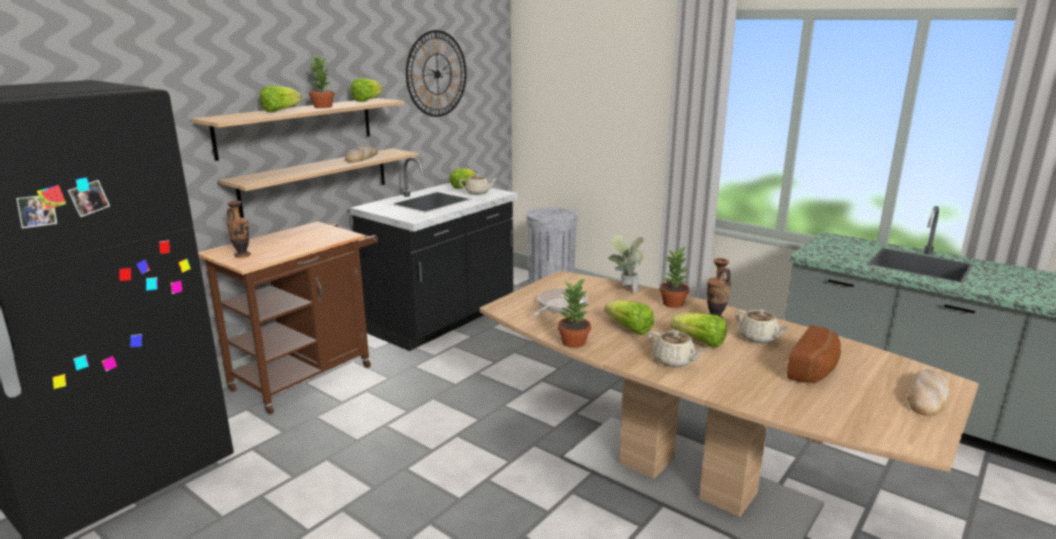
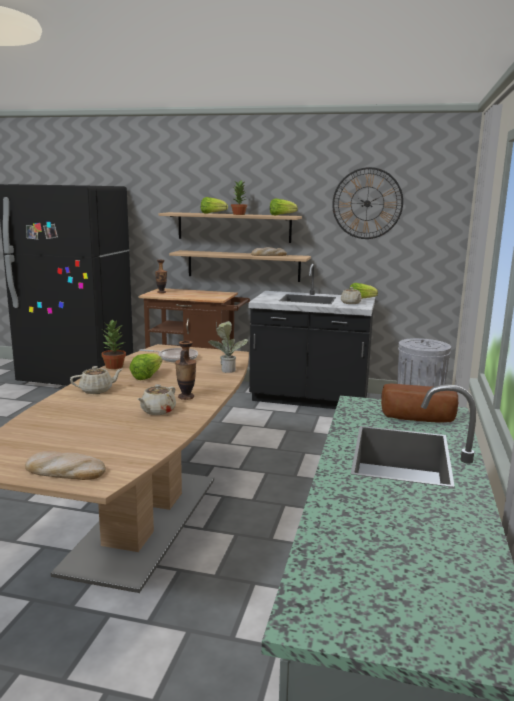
camera: 65 degrees right, 5 degrees down
beige teapot [648,330,707,367] -> beige teapot turned 135 degrees counterclockwise [70,366,123,394]
potted plant [660,246,690,308] -> none
lettuce [670,313,727,348] -> none
bread [787,325,841,383] -> bread moved to [381,384,458,423]

